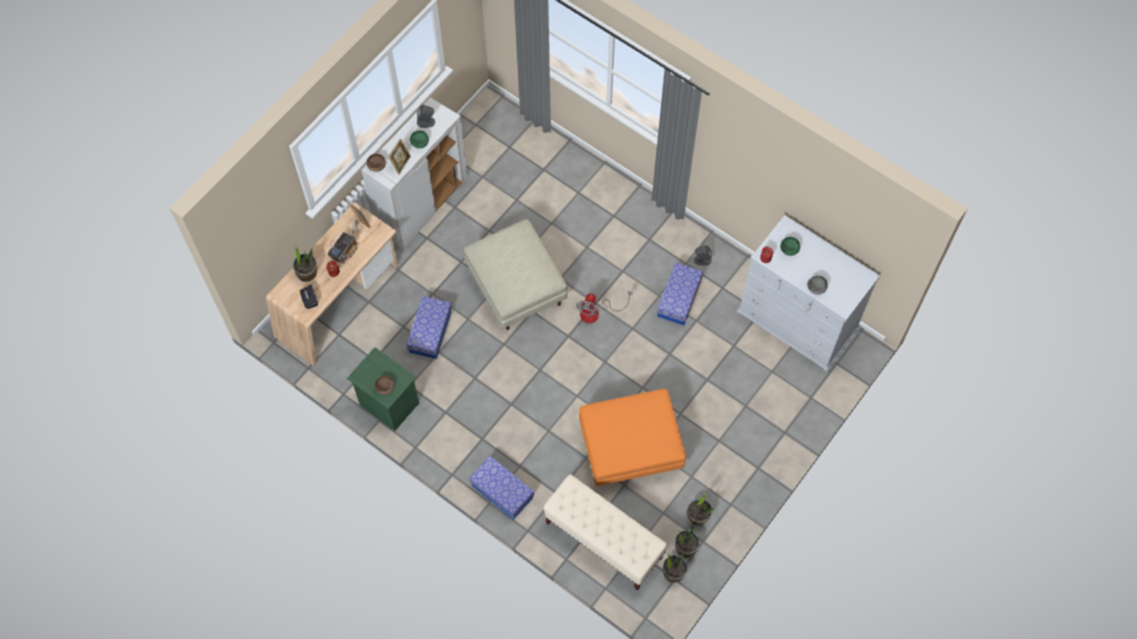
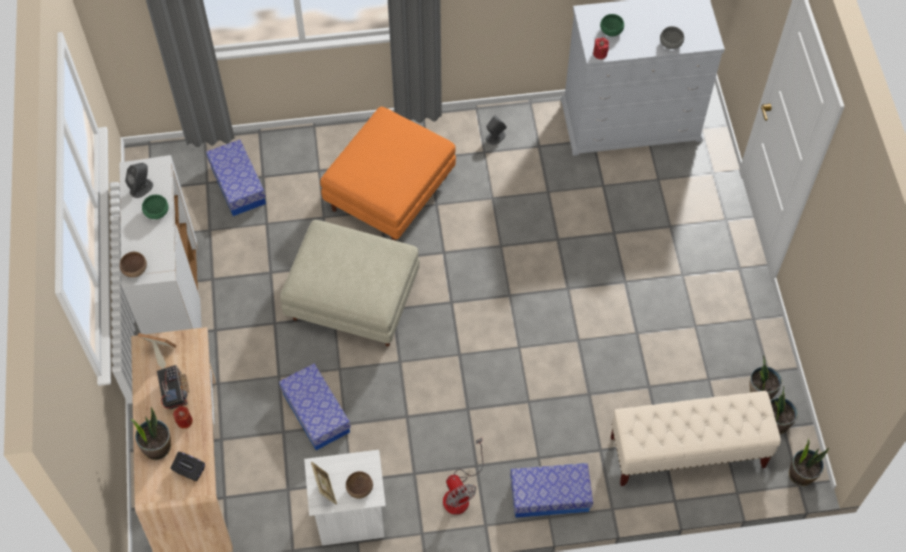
camera: 45 degrees left, 5 degrees down
green nightstand [347,347,420,431] -> white nightstand [304,450,386,546]
picture frame [388,138,411,175] -> picture frame moved to [311,462,337,504]
fan [576,291,633,323] -> fan moved to [443,438,483,515]
orange ottoman [579,389,686,486] -> orange ottoman moved to [320,107,456,241]
storage box [657,262,703,325] -> storage box moved to [206,140,266,216]
potted plant [687,493,713,525] -> potted plant moved to [789,439,829,486]

